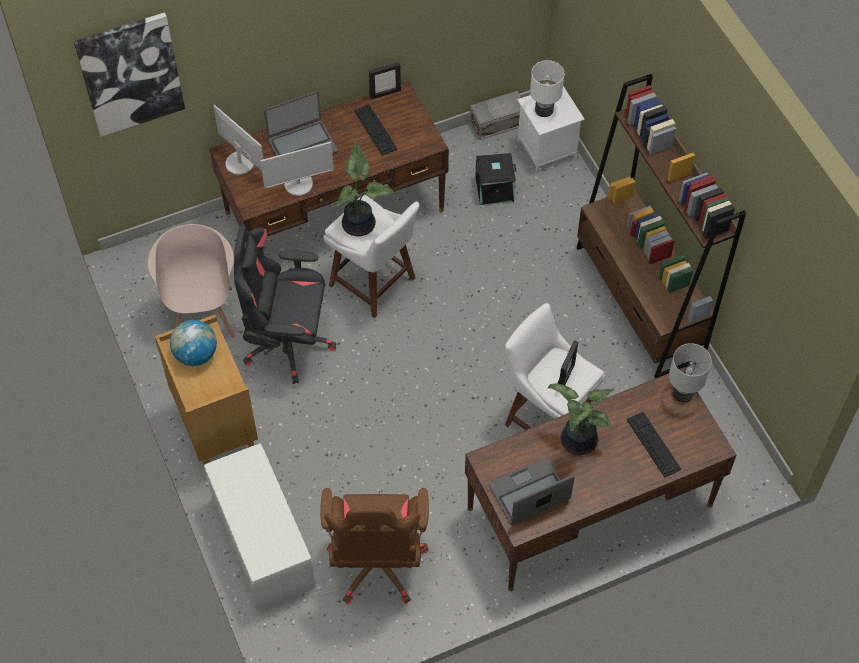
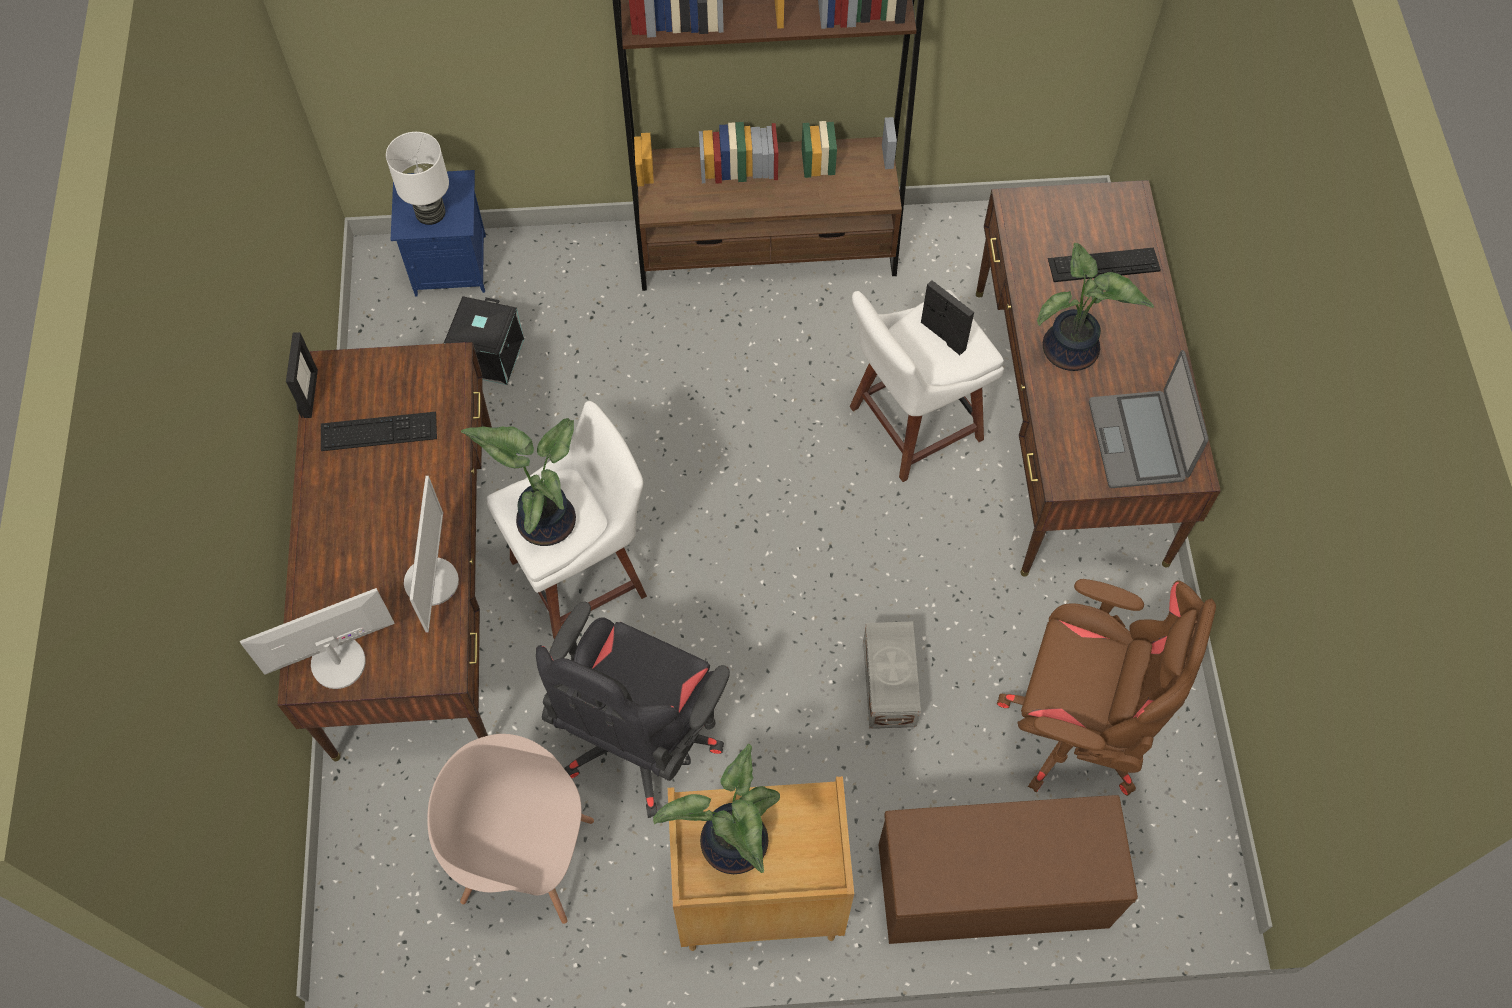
camera: 70 degrees left, 5 degrees up
picture [74,12,185,137] -> none
globe [170,320,217,366] -> potted plant [653,744,780,874]
white bench [204,443,316,611] -> brown bench [878,795,1138,944]
laptop [264,91,338,156] -> none
grey storage box [470,91,521,140] -> grey storage box moved to [863,622,921,729]
white nightstand [517,86,585,172] -> blue nightstand [391,170,486,297]
grey table lamp [669,343,711,402] -> none

